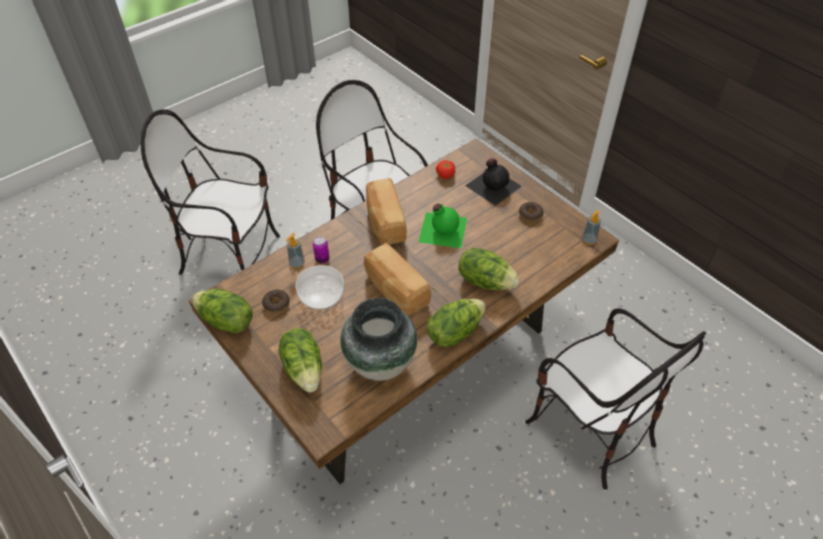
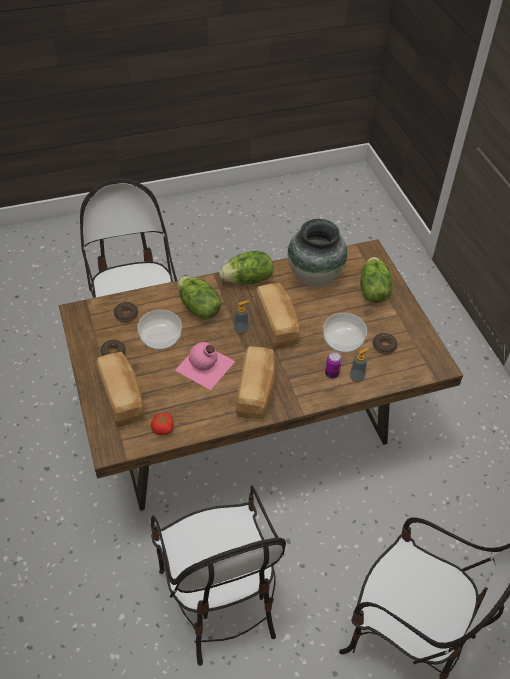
camera: 160 degrees left, 0 degrees up
lettuce [192,289,253,333] -> none
green bottle [419,204,467,248] -> pink bottle [175,342,235,390]
black bottle [465,158,522,206] -> bread [96,352,144,427]
soap dispenser [582,210,601,245] -> soap dispenser moved to [234,300,249,334]
none -> donut [114,302,138,322]
none -> bowl [138,310,182,350]

